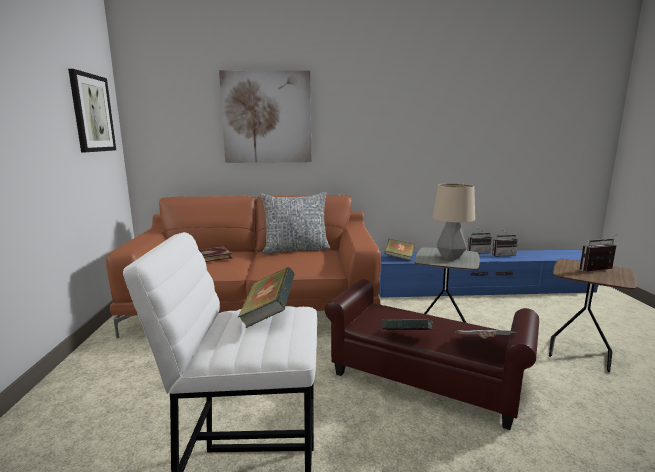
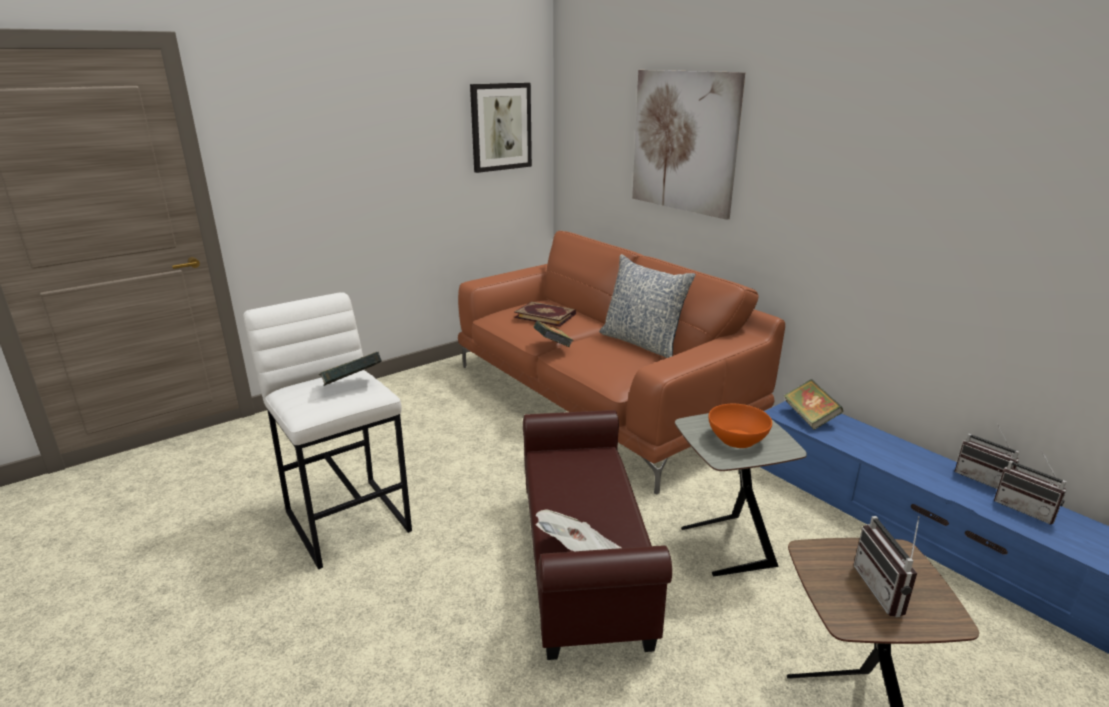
camera: 55 degrees right, 10 degrees up
book [382,319,433,331] -> book moved to [533,321,574,347]
table lamp [433,183,475,260] -> orange bowl [708,404,772,448]
radio [580,234,618,272] -> radio turned 135 degrees counterclockwise [853,516,920,617]

